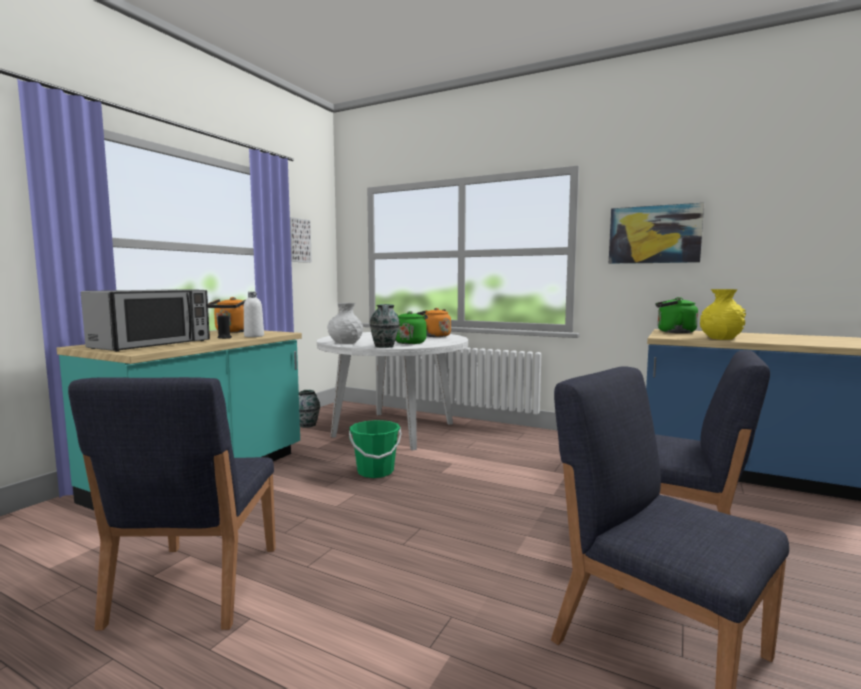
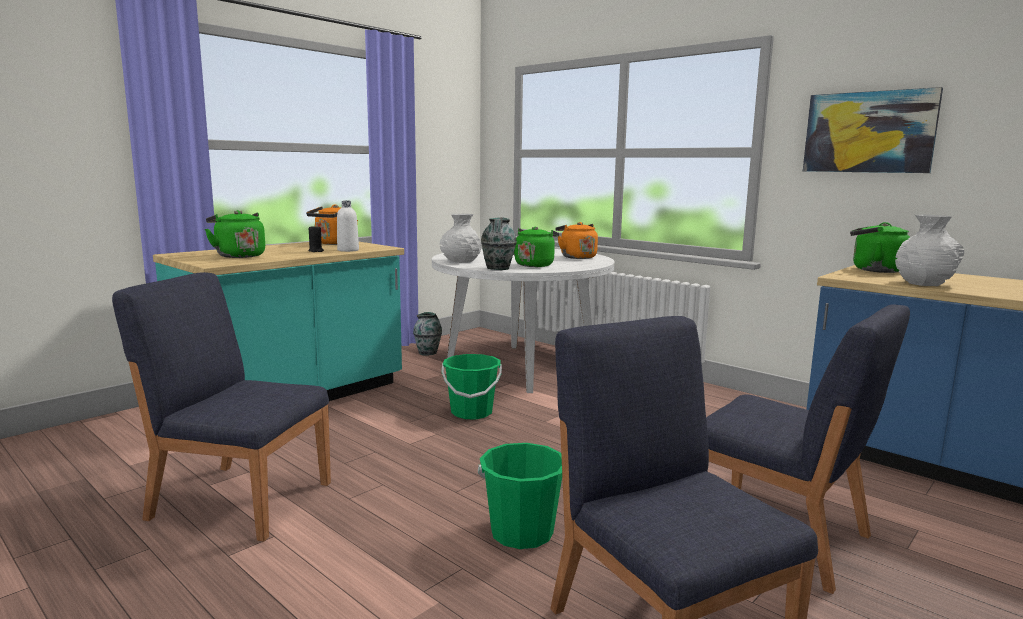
camera: 15 degrees right, 5 degrees up
blue chair [68,377,276,631] -> blue chair turned 90 degrees clockwise [112,272,331,542]
microwave [81,289,210,352] -> green kettle [205,210,265,258]
picture [290,217,312,263] -> none
yellow vase [700,289,746,340] -> white vase [895,214,964,286]
none -> green bucket [478,443,562,549]

